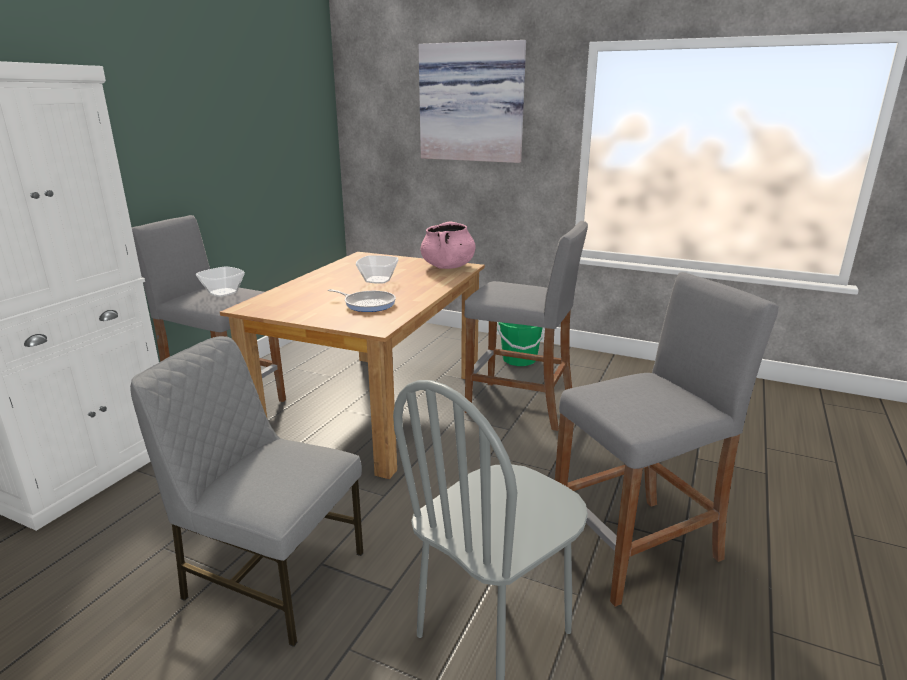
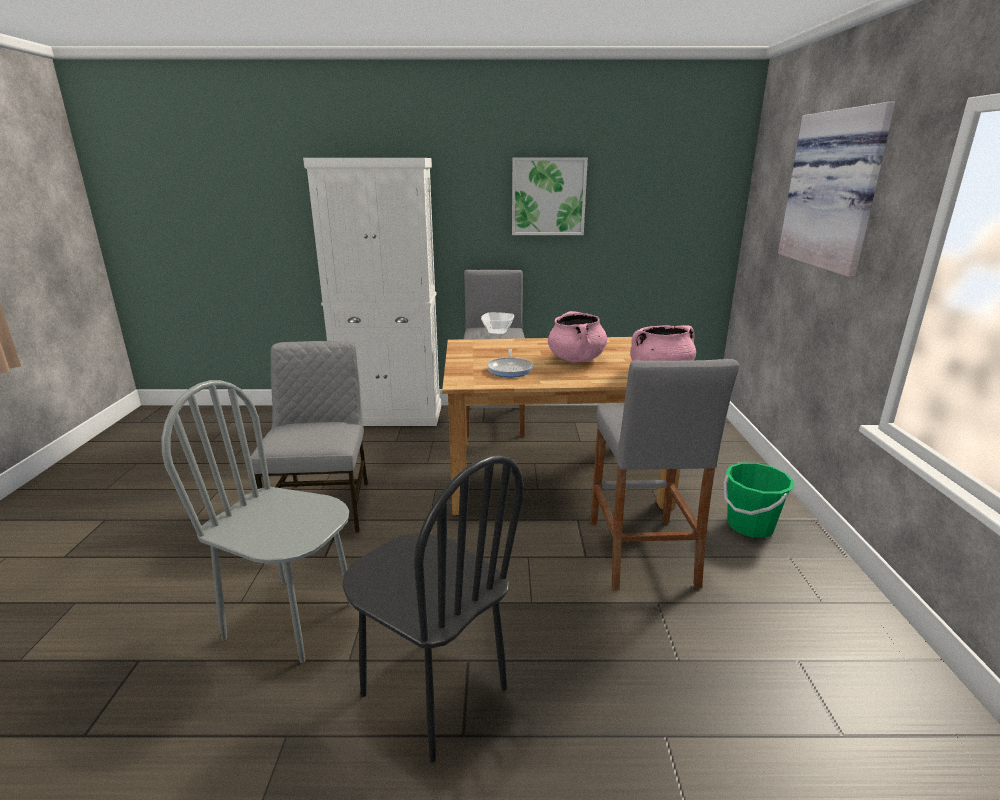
camera: 65 degrees right, 0 degrees up
bowl [356,255,398,284] -> pink cooking pot [548,311,607,363]
grey stool [555,272,779,607] -> black chair [343,455,523,763]
none -> picture [512,157,588,235]

